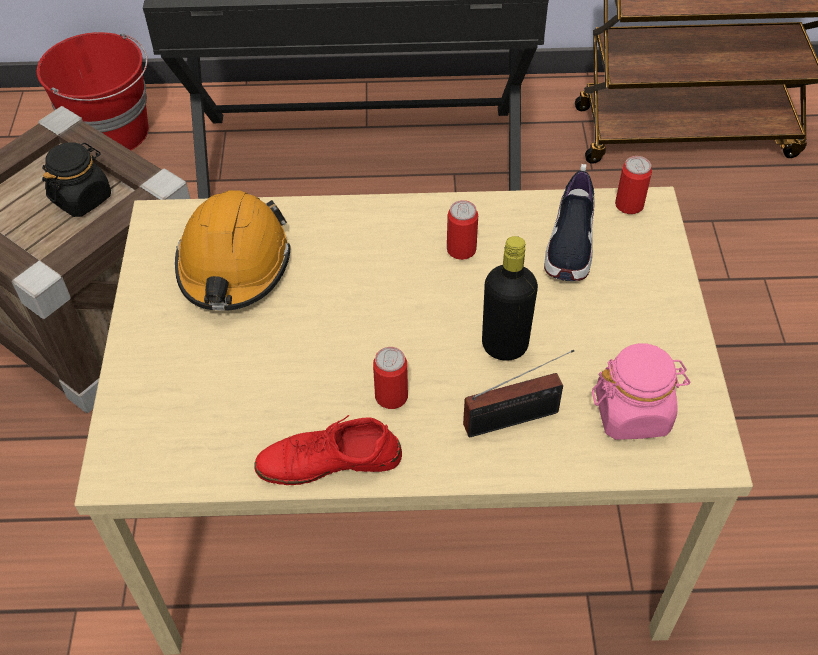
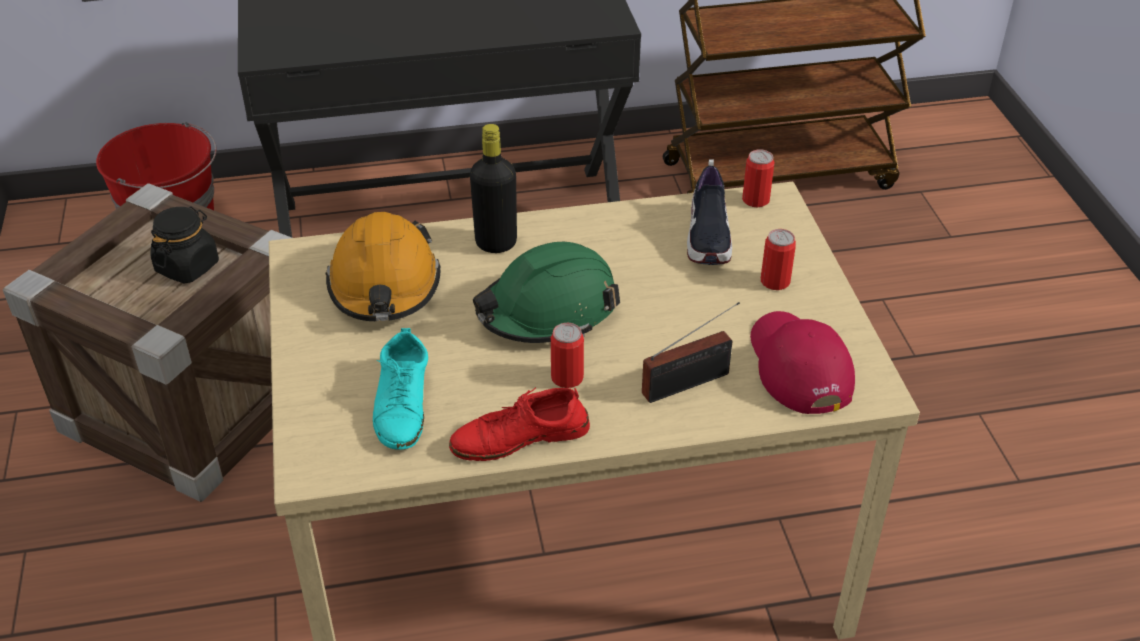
camera: 10 degrees left, 10 degrees down
can [447,200,478,260] -> can moved to [761,229,796,290]
black bottle [482,236,538,361] -> black bottle moved to [470,124,517,253]
pink jar [592,343,691,440] -> red cap [750,311,855,414]
none -> turquoise shoe [373,328,428,450]
none -> green hard hat [473,242,620,343]

